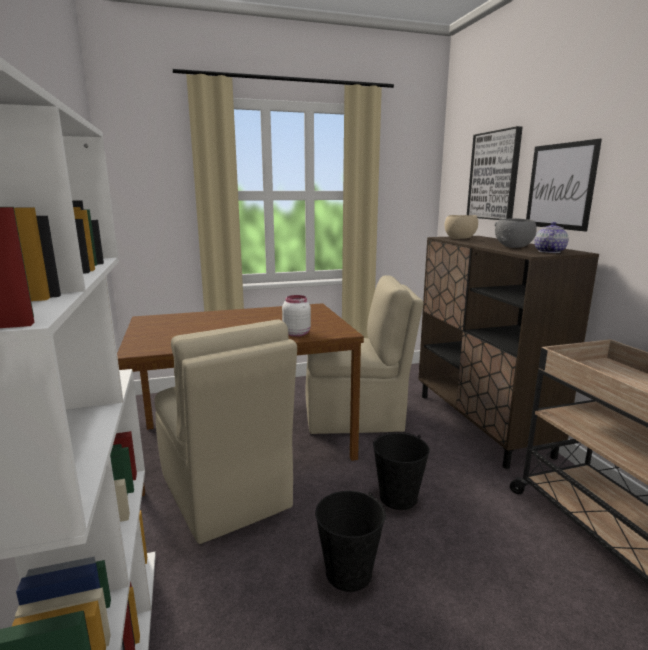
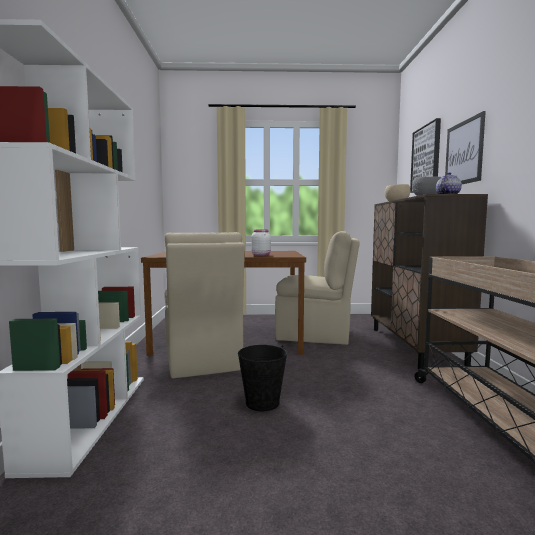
camera: 15 degrees right, 10 degrees down
black bucket [373,432,430,510] -> none

